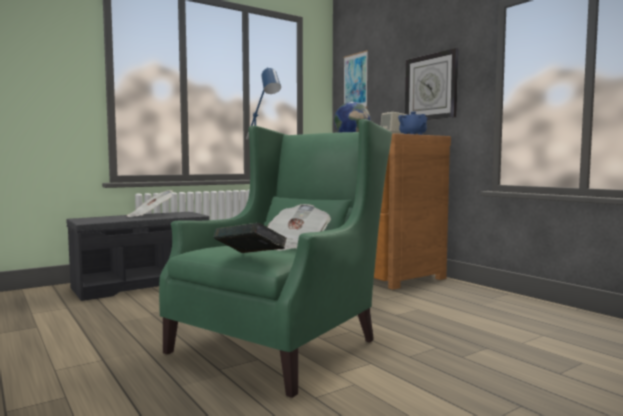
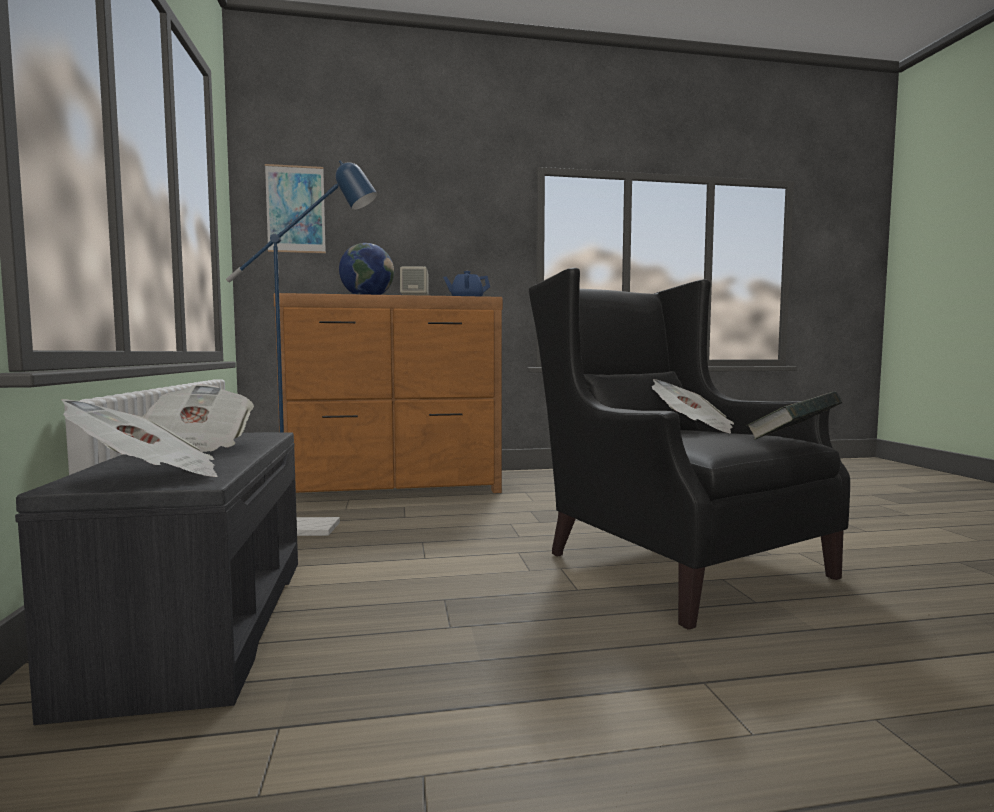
camera: 65 degrees left, 0 degrees up
green armchair [159,119,392,398] -> black armchair [529,268,850,630]
wall clock [405,48,458,120] -> none
none -> newspaper [61,399,218,477]

